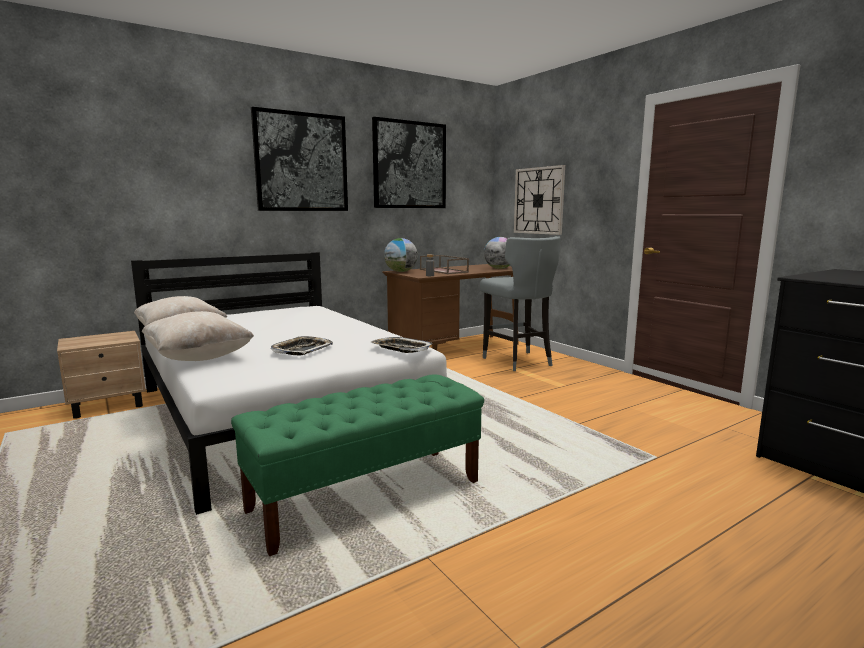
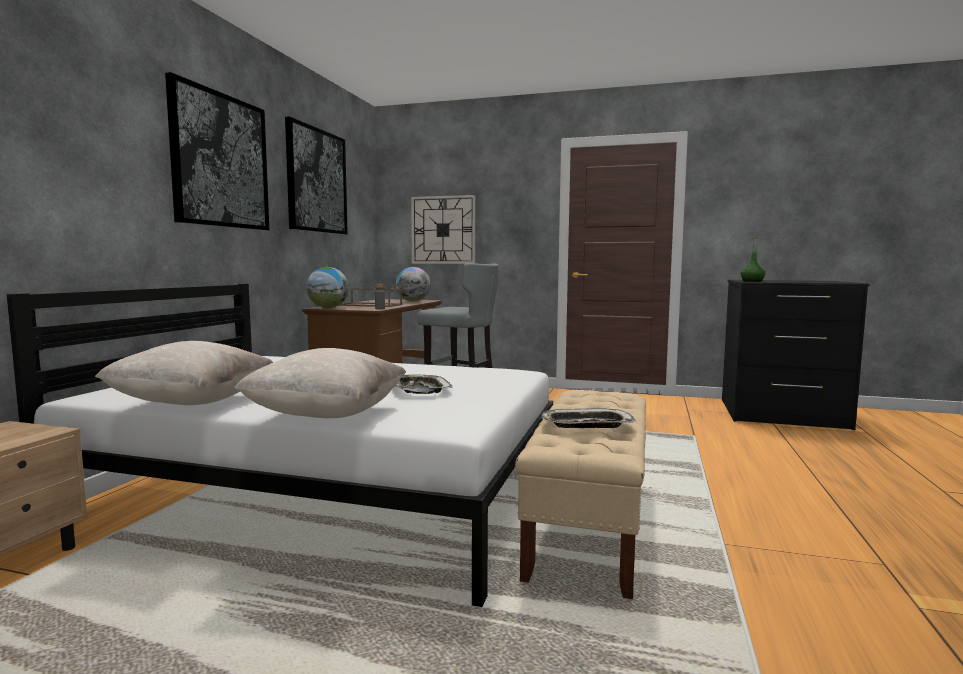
camera: 40 degrees left, 5 degrees down
green bench [231,374,484,556] -> beige bench [515,390,646,599]
tray [370,337,433,353] -> tray moved to [541,408,636,428]
none -> green bottle [740,237,766,282]

